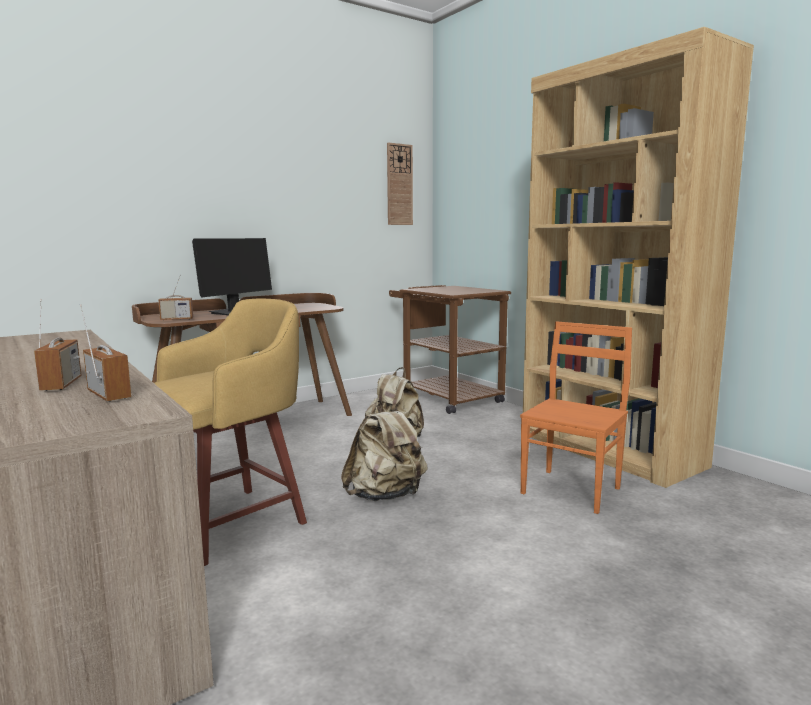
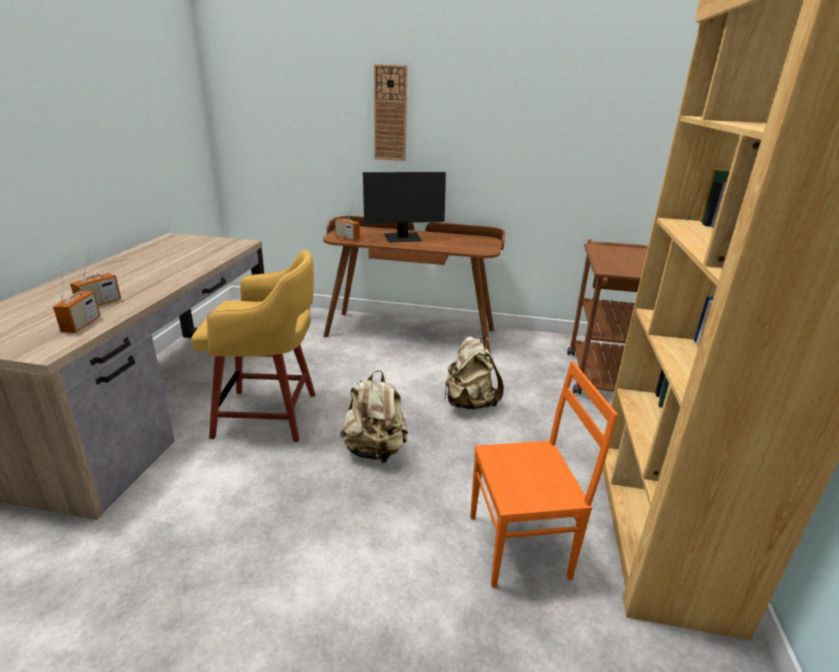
camera: 45 degrees right, 15 degrees up
wall clock [387,143,413,225] -> wall clock moved to [374,64,408,161]

